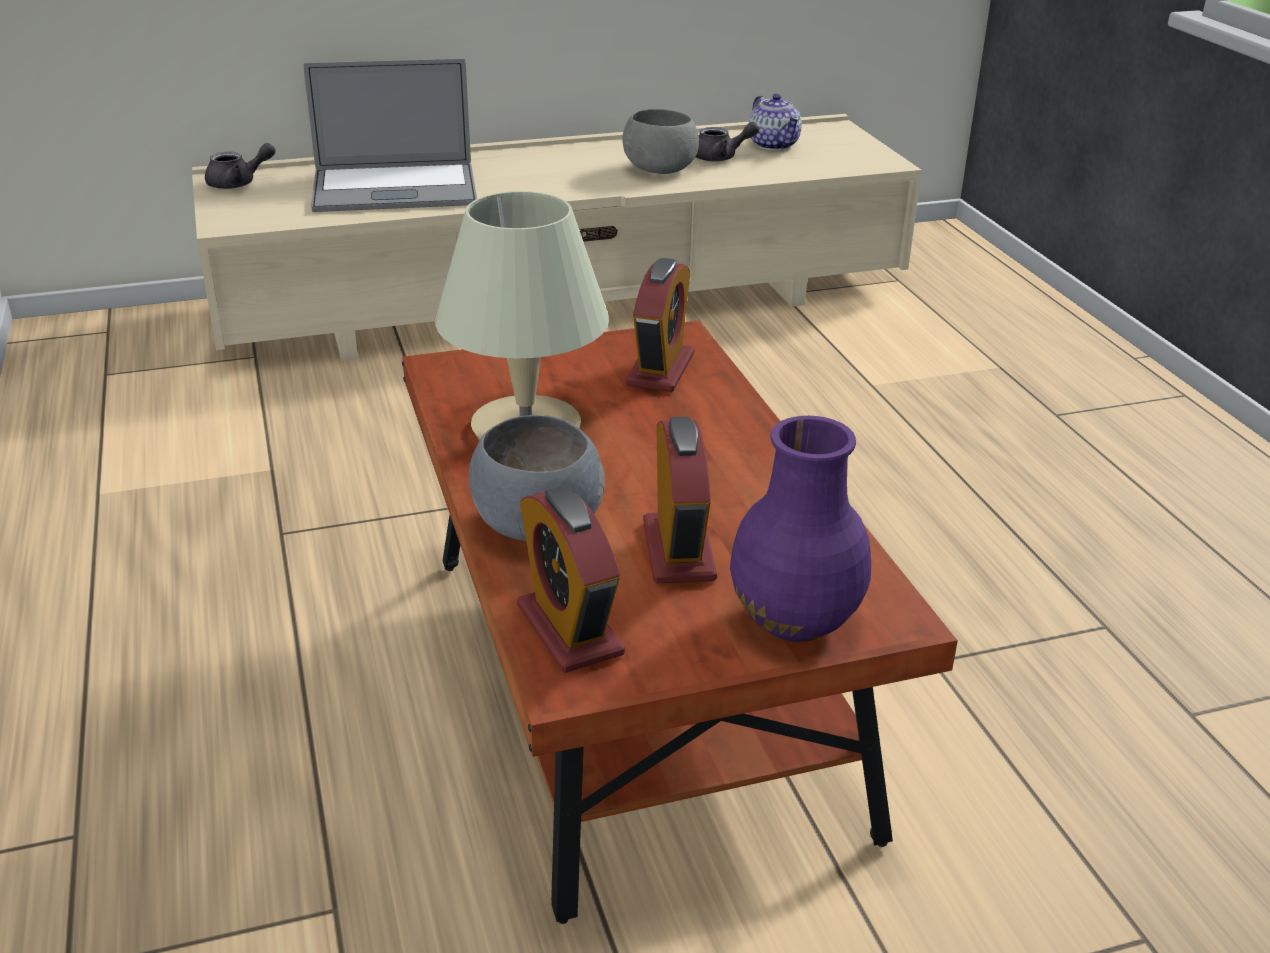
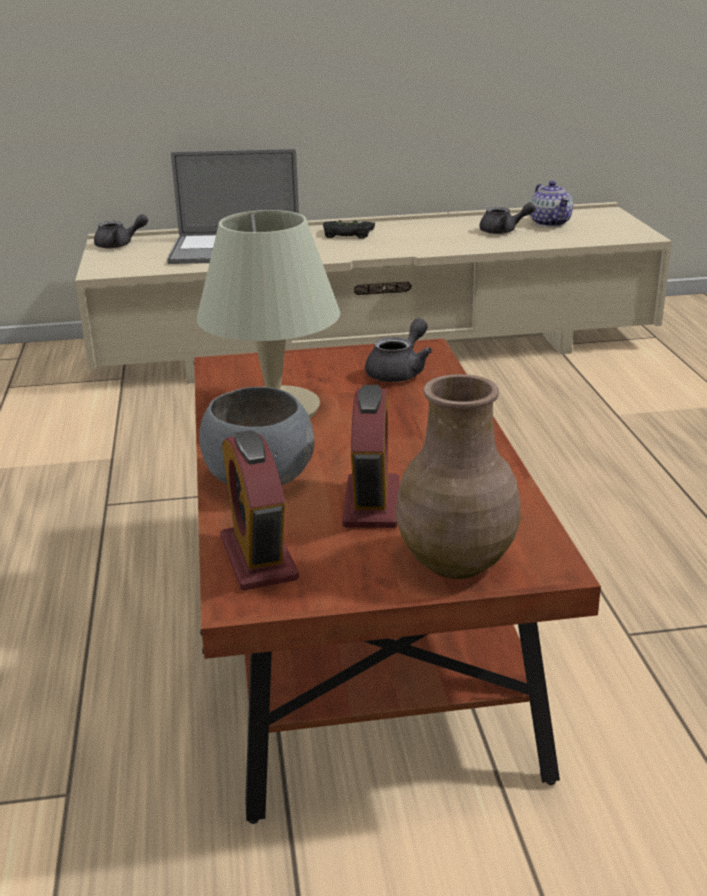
camera: 10 degrees right, 5 degrees down
grey bowl [623,109,699,174] -> none
alarm clock [625,258,694,392] -> grey teapot [365,318,432,382]
purple vase [730,416,871,642] -> brown vase [396,374,521,579]
none -> black game controller [323,220,375,239]

